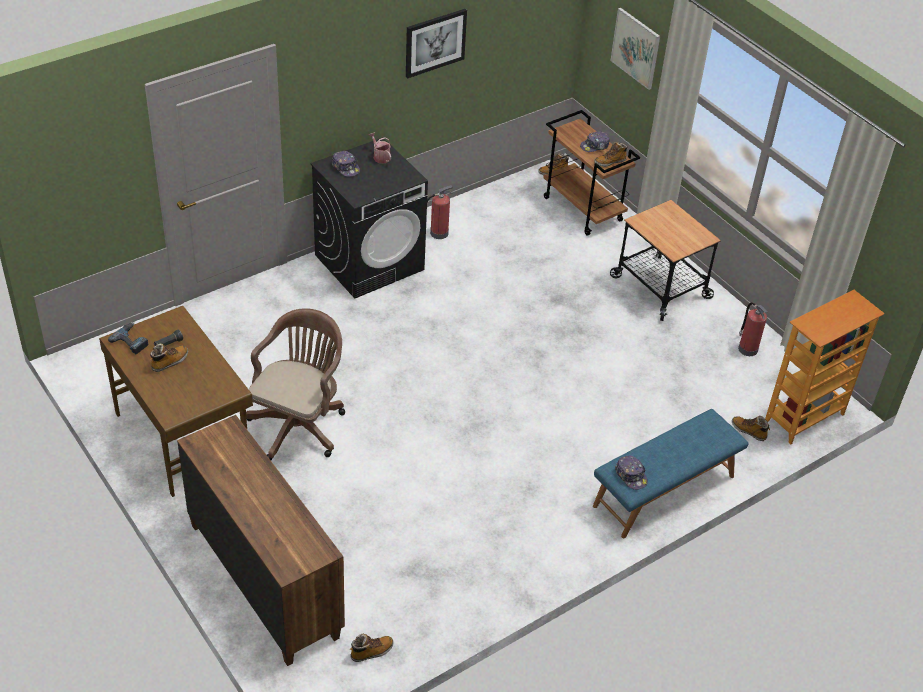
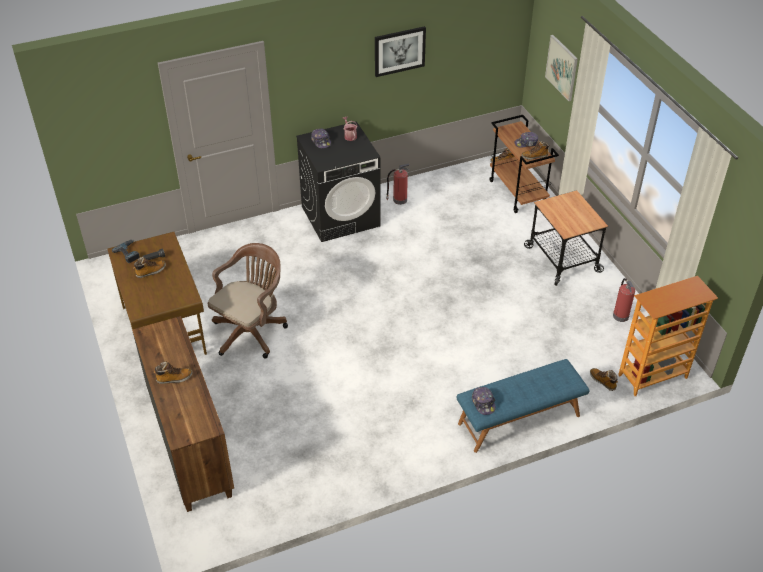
camera: 15 degrees right, 0 degrees up
boot [350,634,394,662] -> boot moved to [154,361,193,384]

